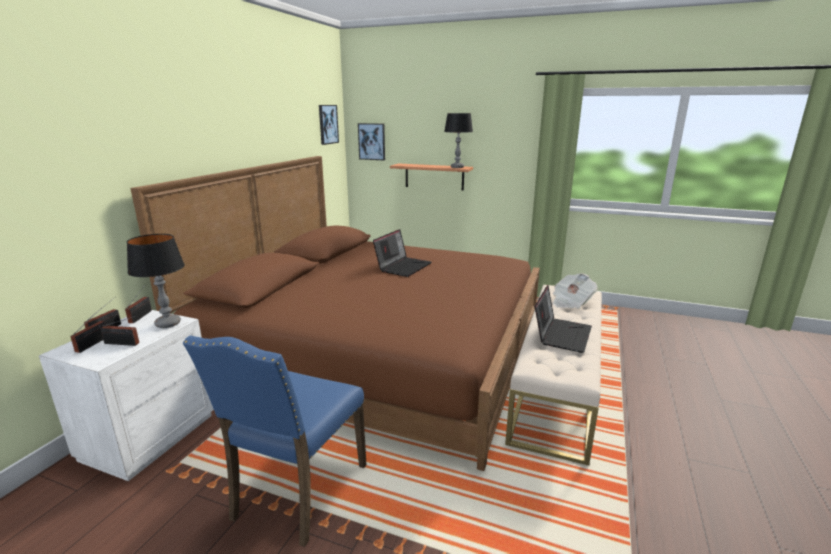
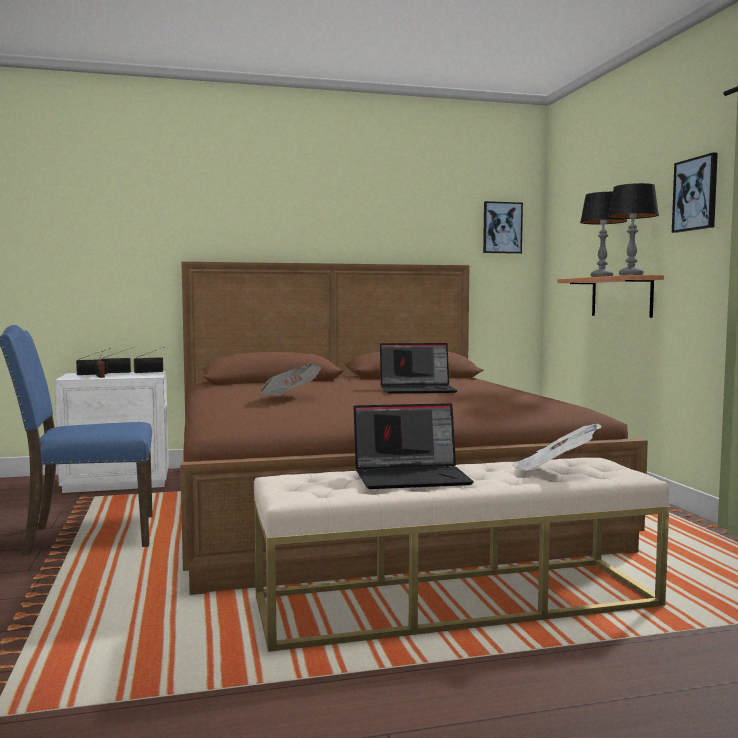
camera: 55 degrees right, 15 degrees down
table lamp [127,234,185,328] -> table lamp moved to [580,192,627,277]
picture [358,123,385,160] -> picture moved to [672,152,718,233]
none -> newspaper [258,364,321,395]

